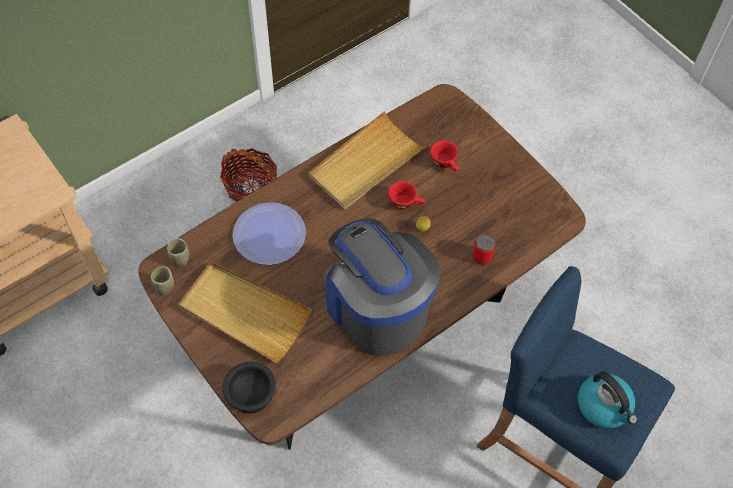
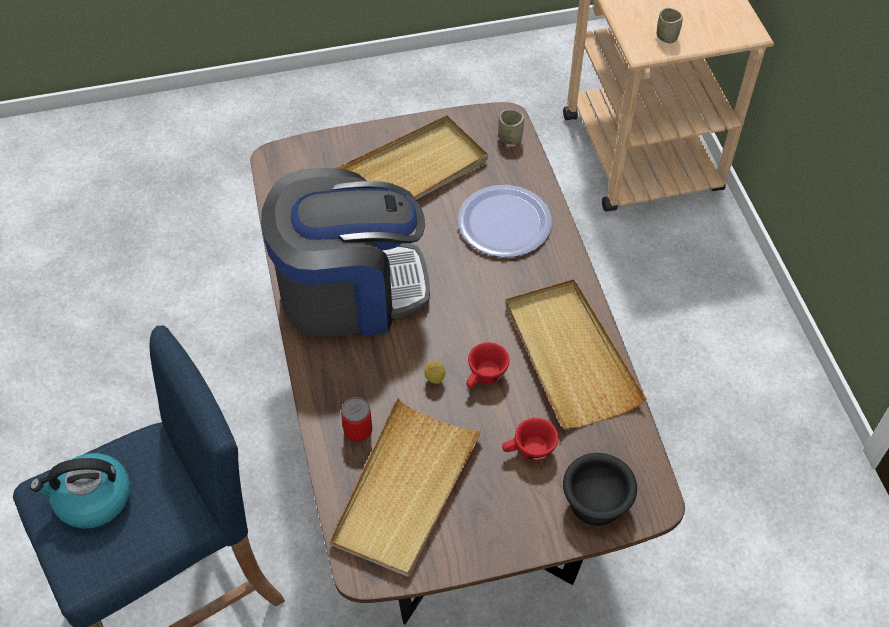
camera: 115 degrees right, 5 degrees down
cup [151,266,174,295] -> cup moved to [657,8,683,43]
basket [220,148,277,202] -> none
black bowl [223,362,276,414] -> black bowl moved to [563,453,637,526]
none -> beige tray [330,397,483,577]

